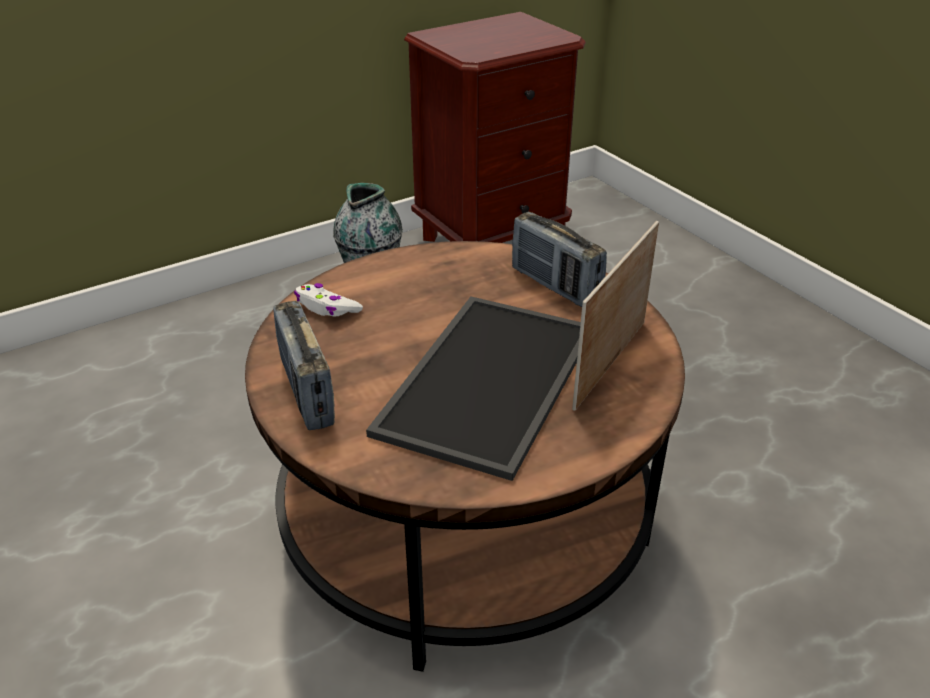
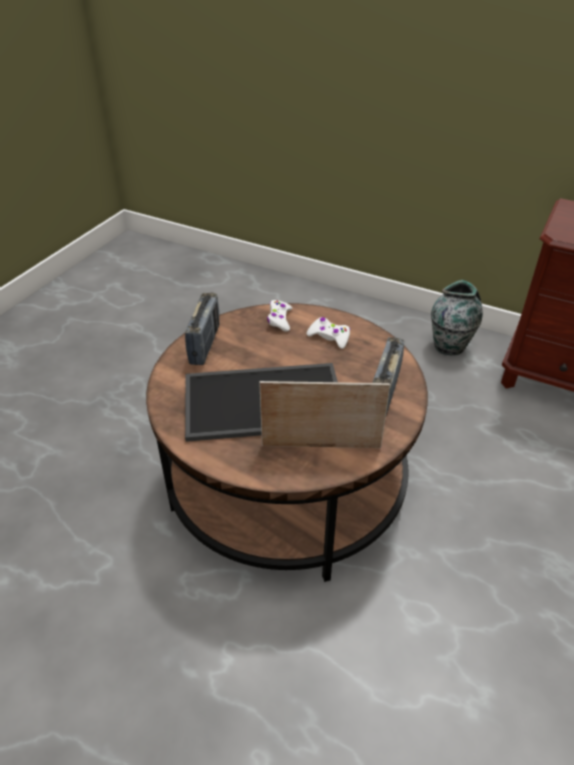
camera: 60 degrees right, 5 degrees up
radio [273,301,335,430] -> radio turned 150 degrees clockwise [185,293,219,365]
none -> white game controller [307,317,351,349]

